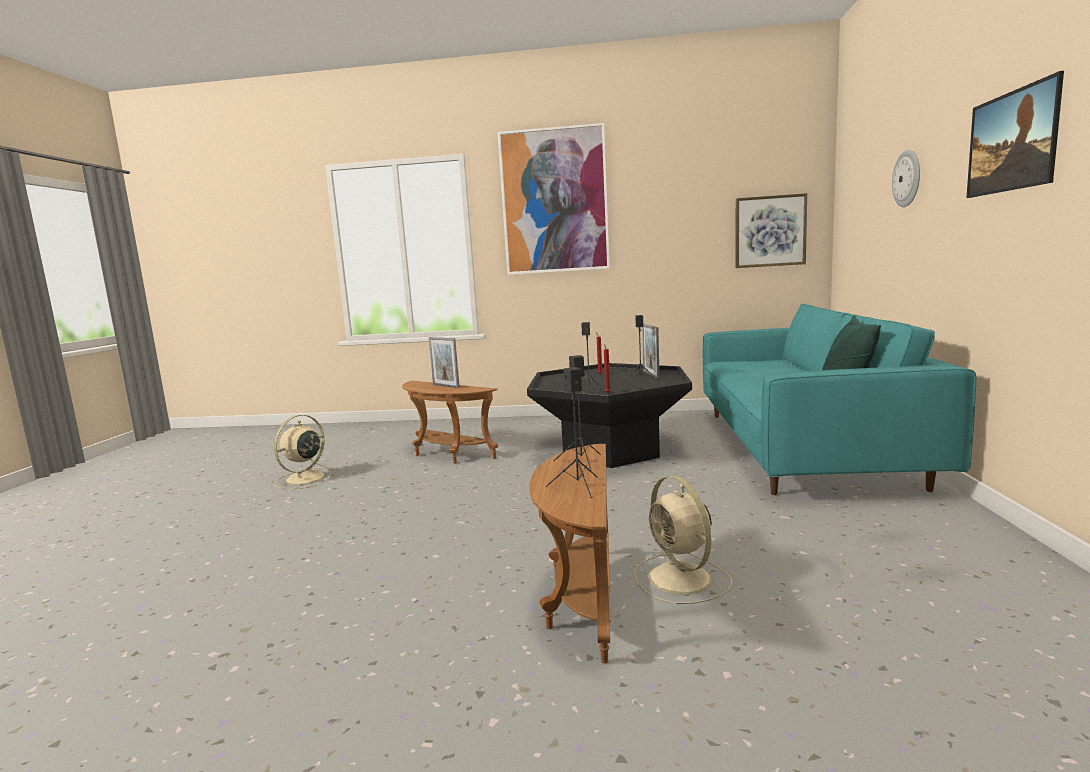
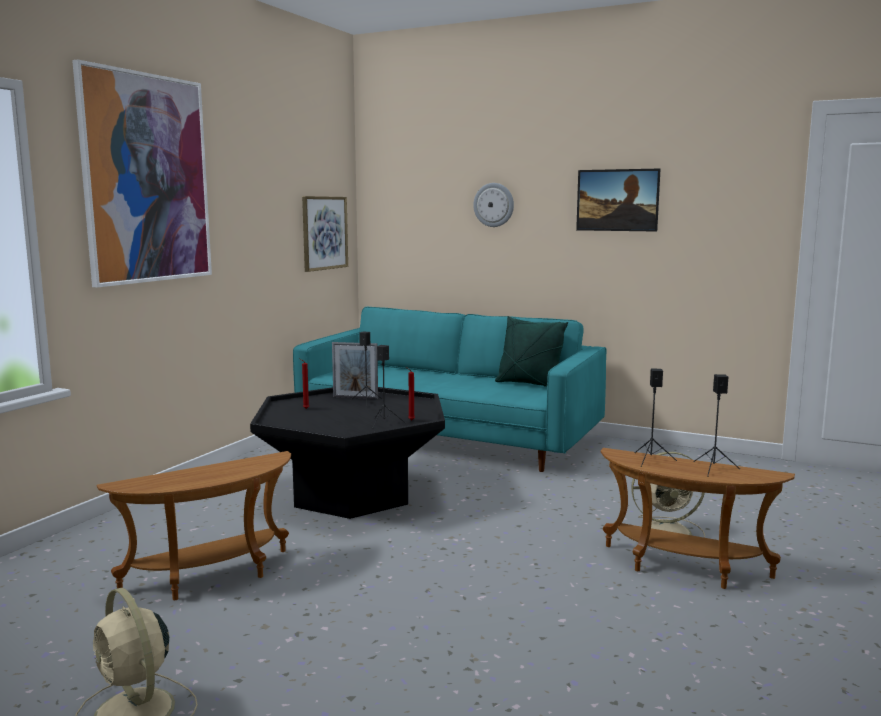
camera: 70 degrees left, 0 degrees up
picture frame [428,337,460,388] -> none

